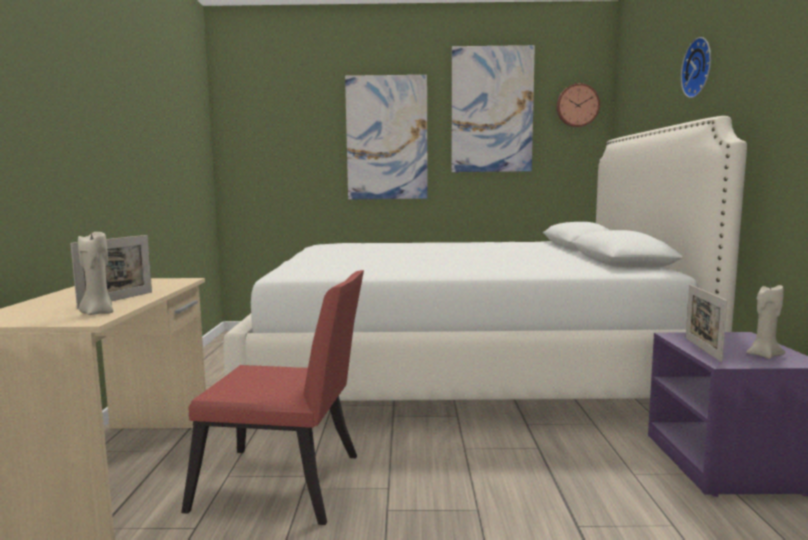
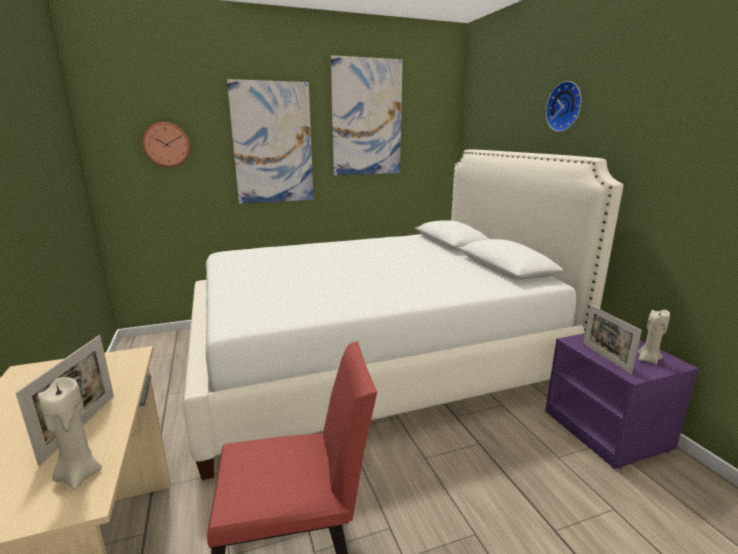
camera: 20 degrees left, 10 degrees up
wall clock [556,83,600,127] -> wall clock moved to [142,122,190,167]

